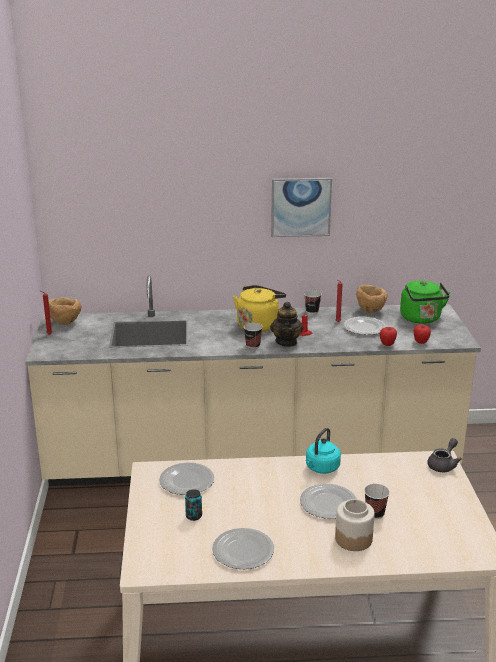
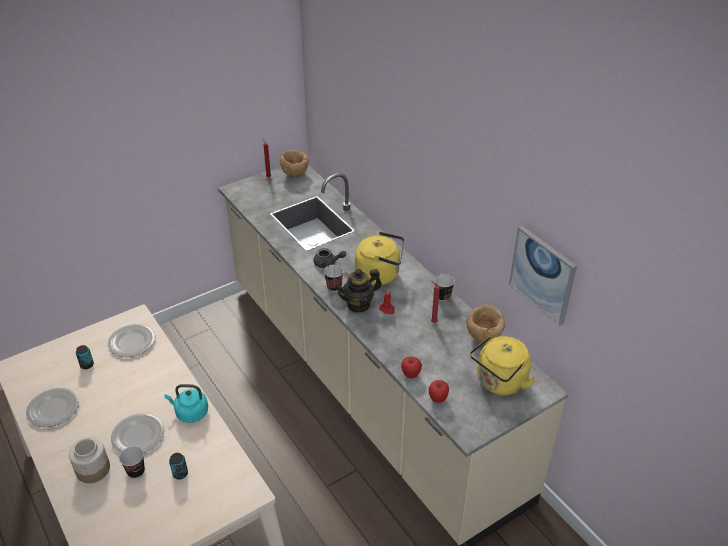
camera: 60 degrees right, 15 degrees up
picture [271,178,332,237] -> picture moved to [509,226,577,326]
plate [344,317,386,335] -> none
green kettle [400,281,450,324] -> yellow kettle [470,336,535,395]
grey teapot [427,438,462,472] -> grey teapot moved to [313,248,346,268]
none -> can [169,453,188,479]

